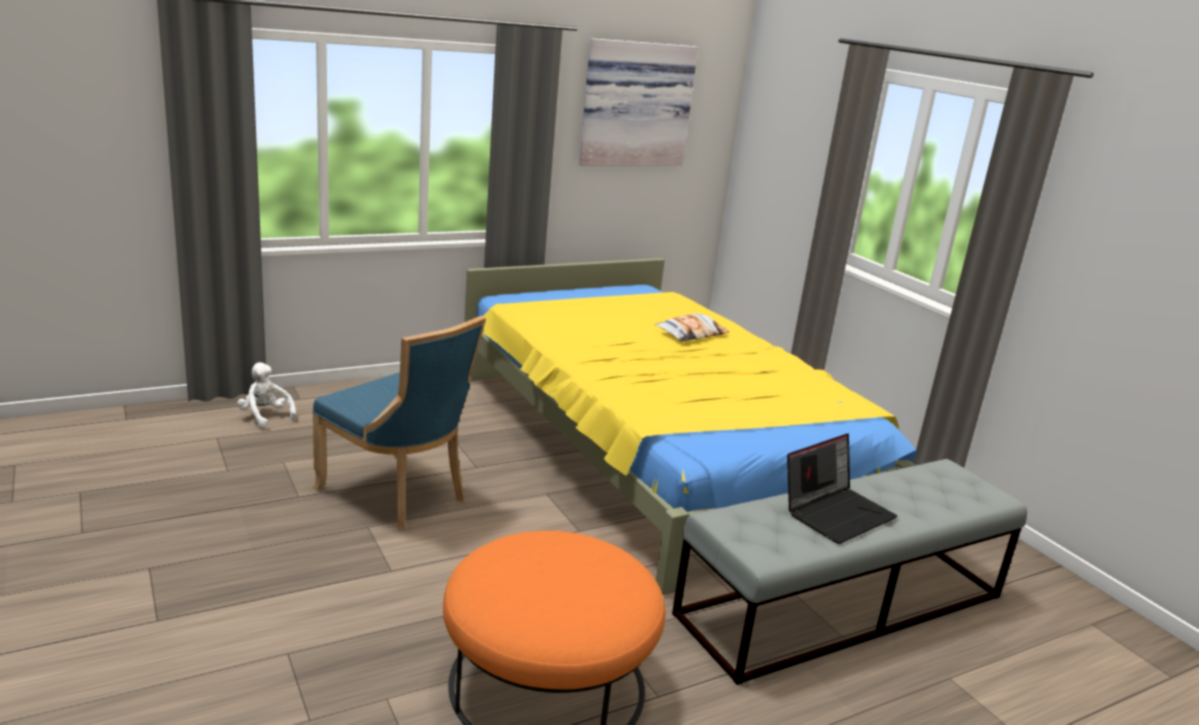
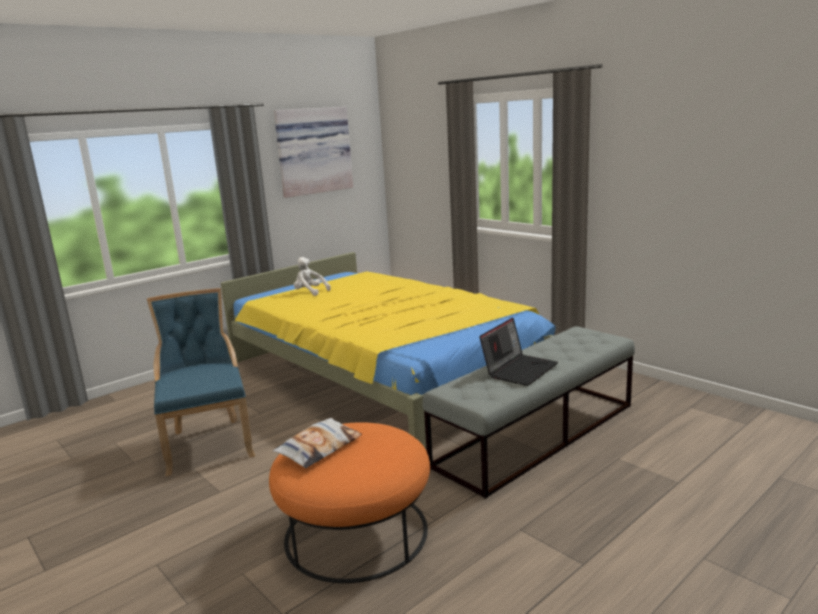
camera: 10 degrees left, 5 degrees down
white plush toy [237,362,296,428] -> white plush toy moved to [294,257,331,296]
blue chair [312,315,486,531] -> blue chair turned 135 degrees counterclockwise [147,288,255,476]
pillow [655,314,729,342] -> pillow moved to [272,418,362,468]

